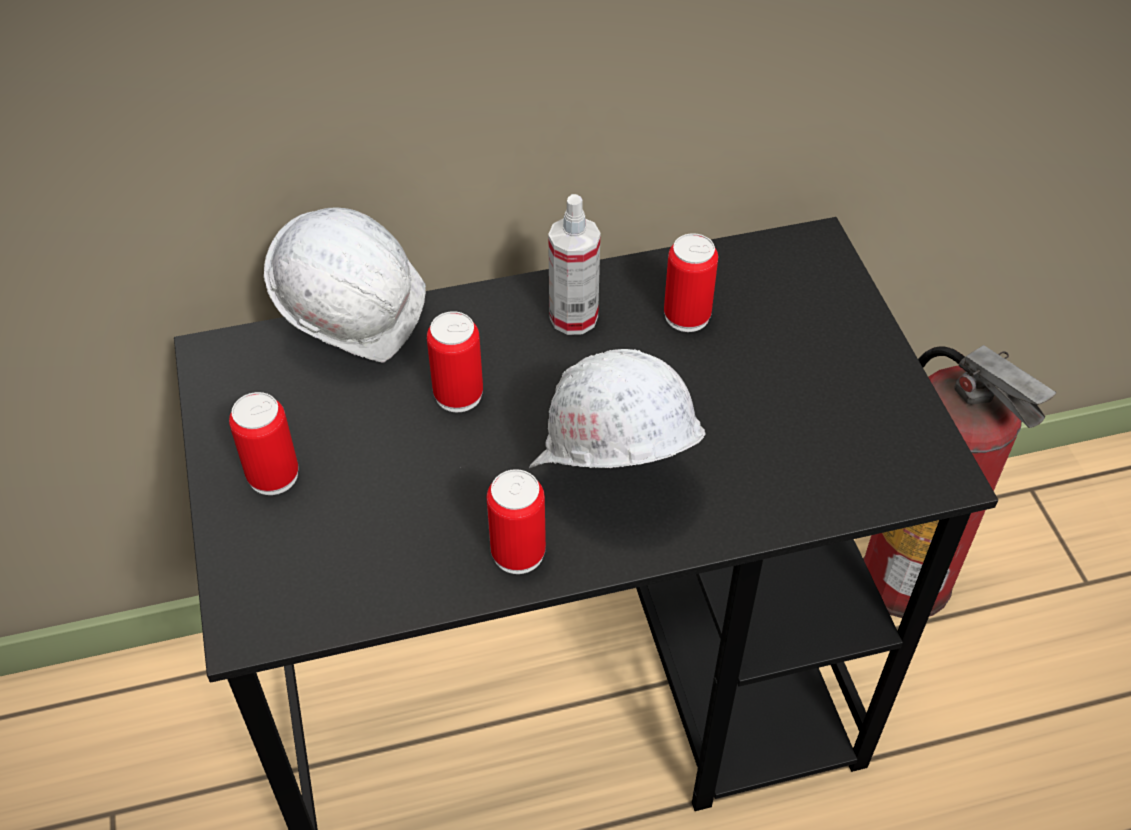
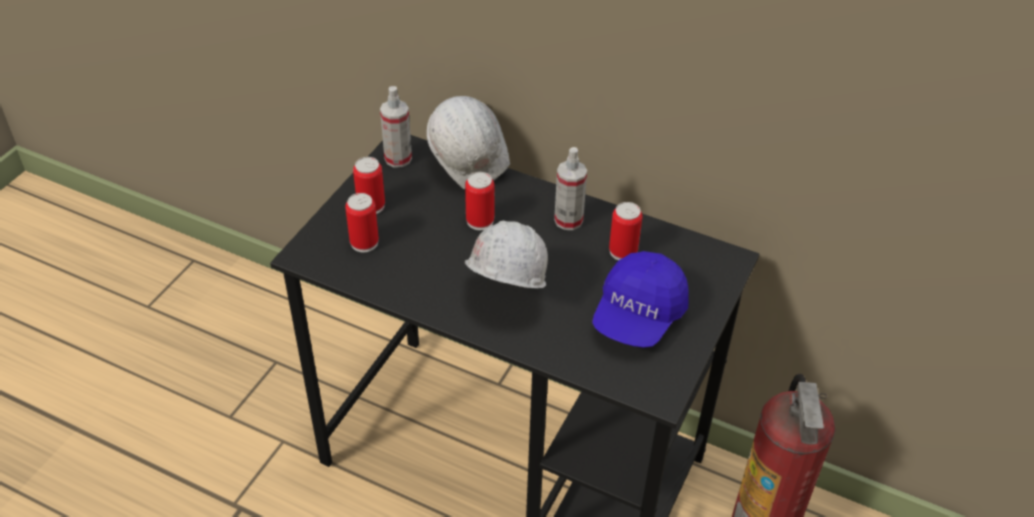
camera: 40 degrees right, 5 degrees down
can [486,469,546,574] -> can moved to [345,193,379,252]
none -> spray bottle [380,86,412,167]
none -> blue cap [592,251,689,348]

